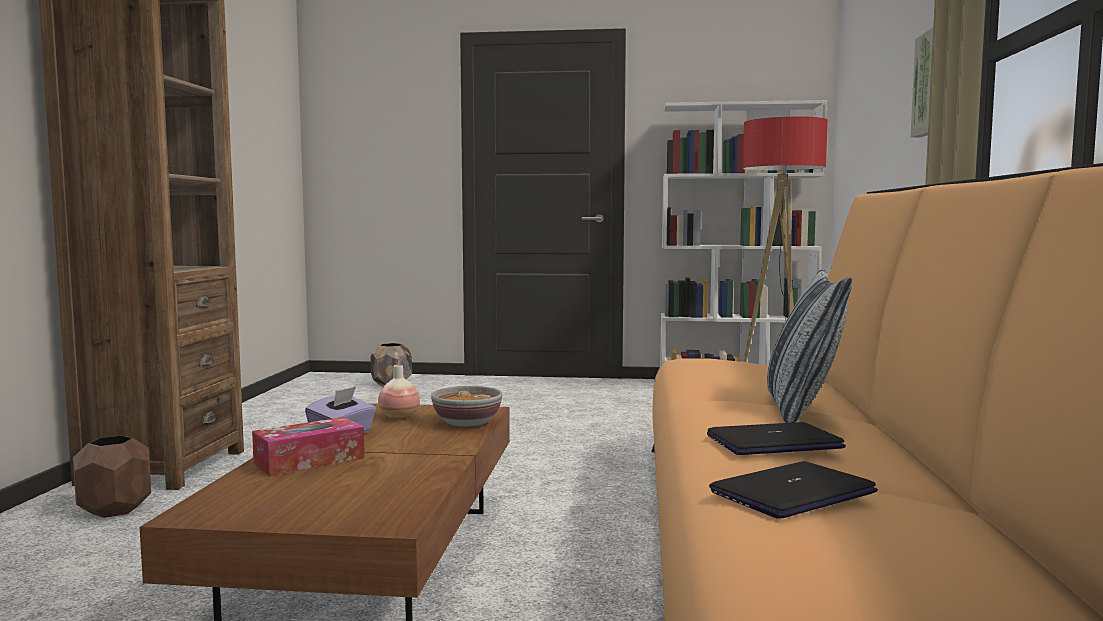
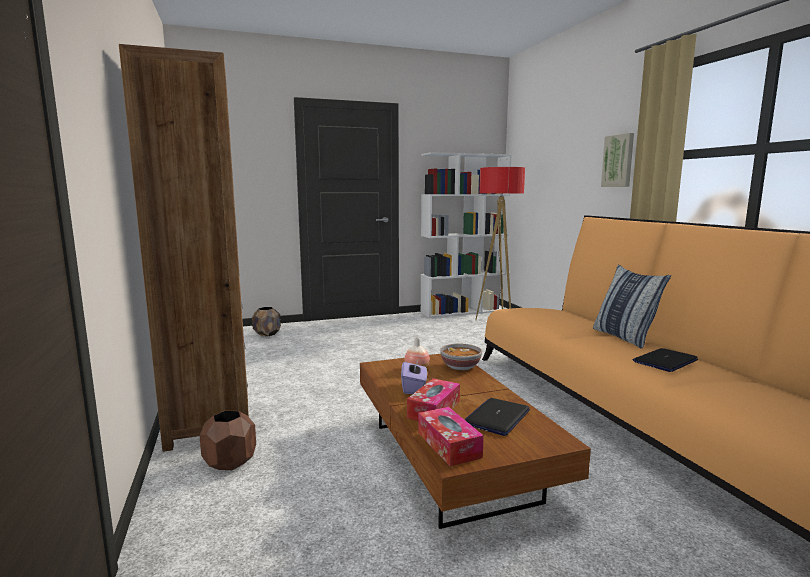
camera: 25 degrees left, 5 degrees up
laptop [709,461,878,519] -> laptop moved to [464,398,530,436]
none -> tissue box [418,407,484,466]

